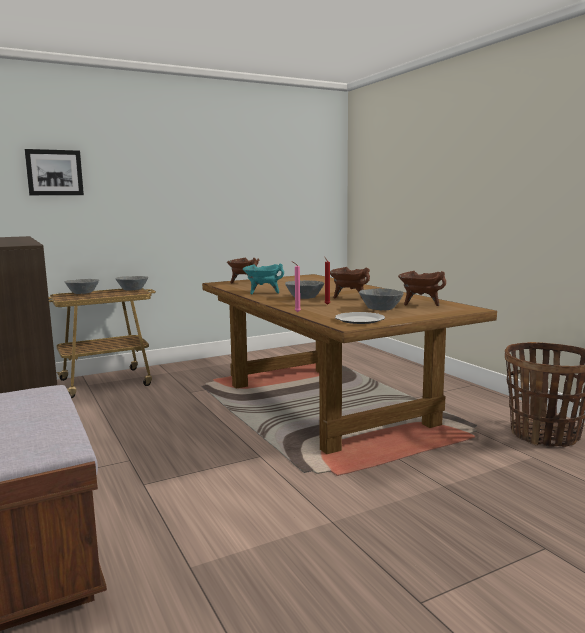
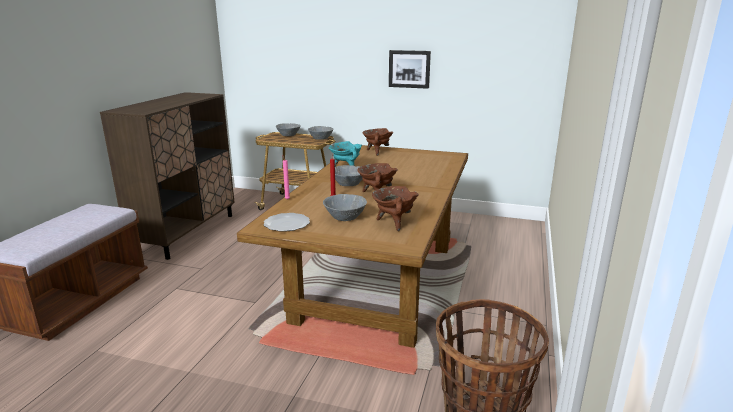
camera: 45 degrees right, 10 degrees up
picture [25,149,84,195] -> picture moved to [389,50,431,89]

